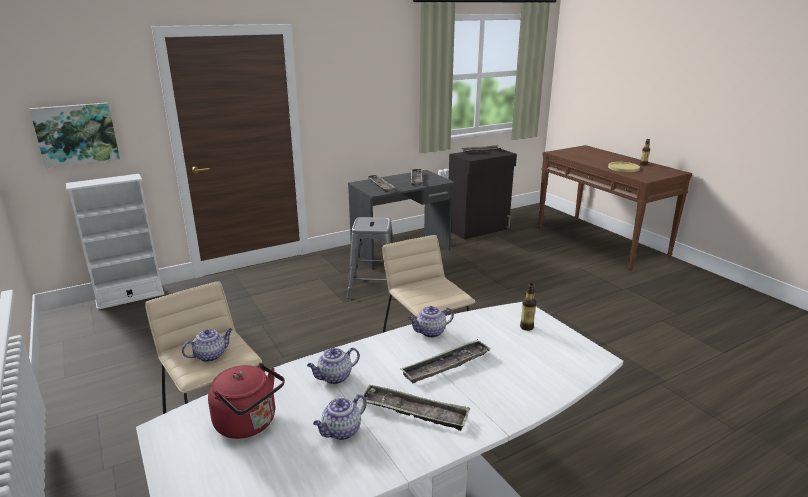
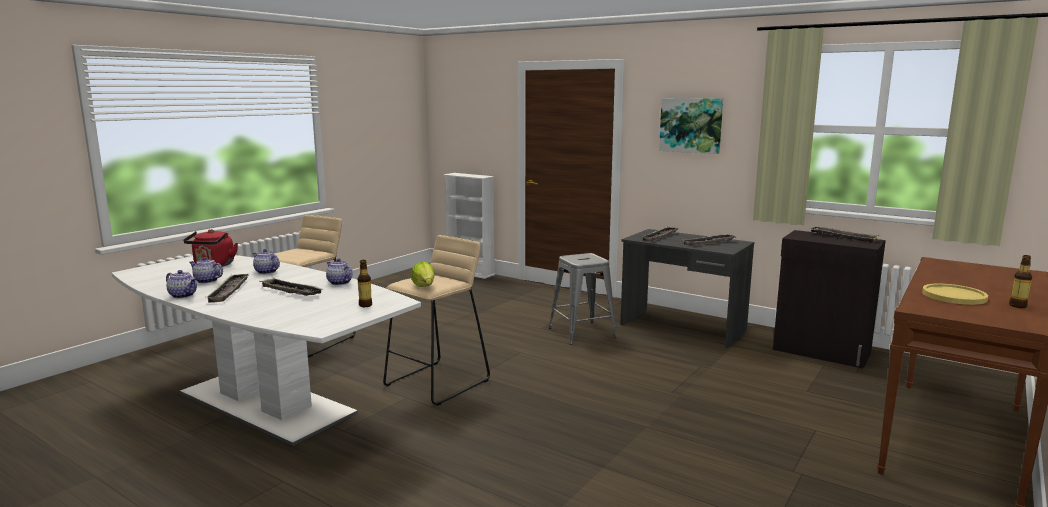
camera: 65 degrees right, 10 degrees down
picture [30,103,120,168] -> picture moved to [659,98,723,154]
teapot [182,328,233,362] -> teapot moved to [166,270,197,298]
none -> lettuce [411,261,435,287]

